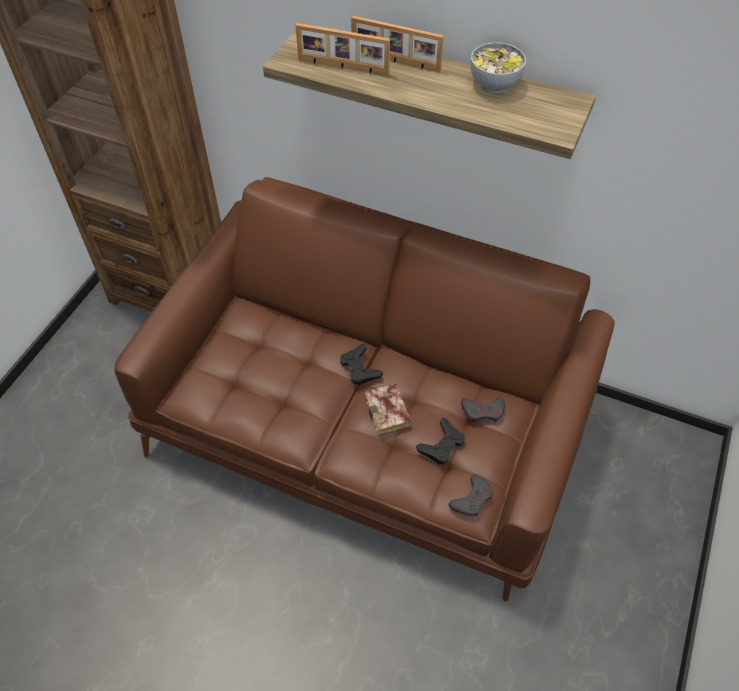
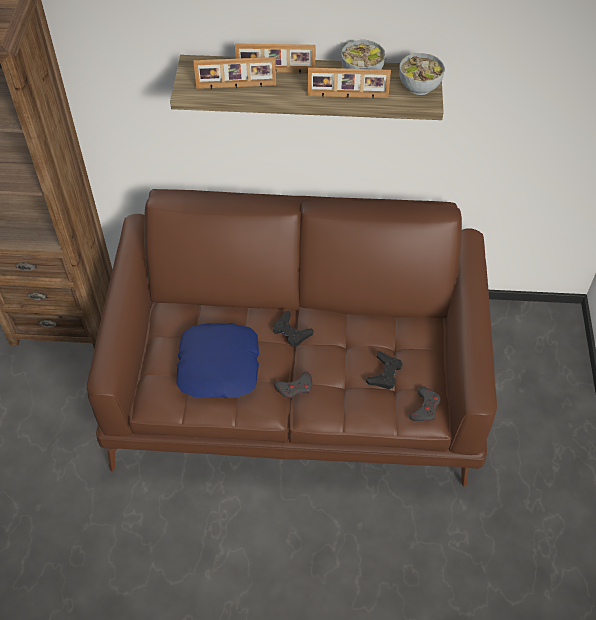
camera: 20 degrees left, 0 degrees up
book [364,383,412,436] -> none
grey game controller [461,397,505,422] -> grey game controller moved to [274,372,312,400]
none -> blue pillow [176,323,259,398]
none -> picture frame [308,68,391,98]
none -> bowl [399,53,445,95]

